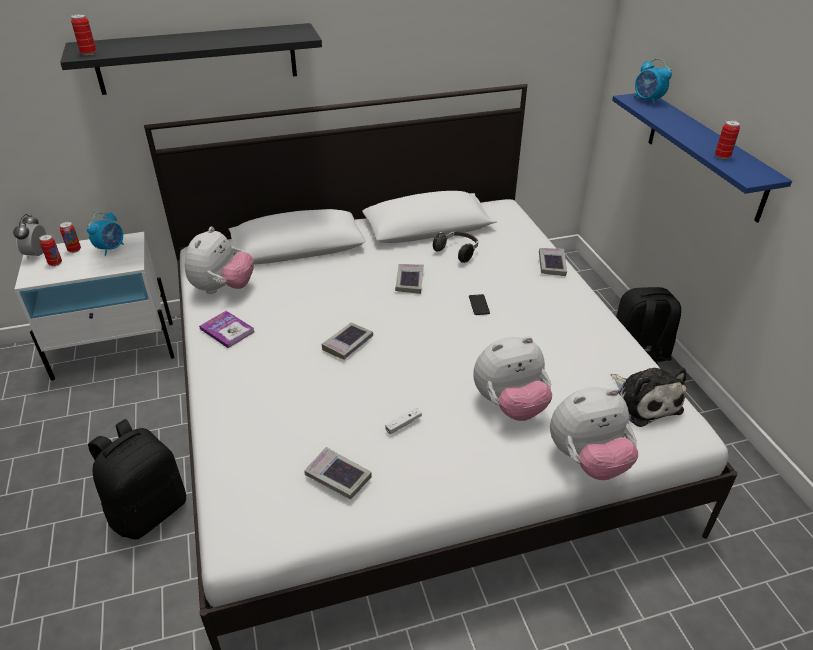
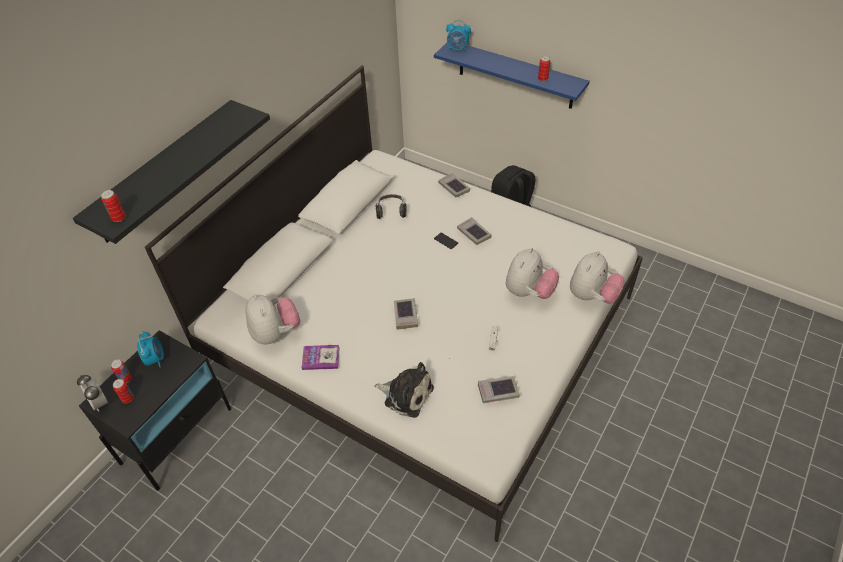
camera: 40 degrees left, 10 degrees up
white nightstand [14,232,174,381] -> black nightstand [79,330,231,491]
black backpack [88,419,186,539] -> none
book [395,264,424,294] -> book moved to [457,217,492,245]
plush toy [611,367,687,427] -> plush toy moved to [374,362,434,418]

